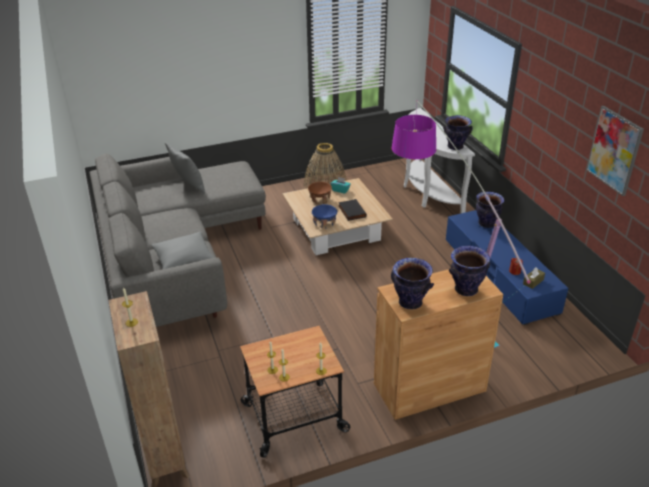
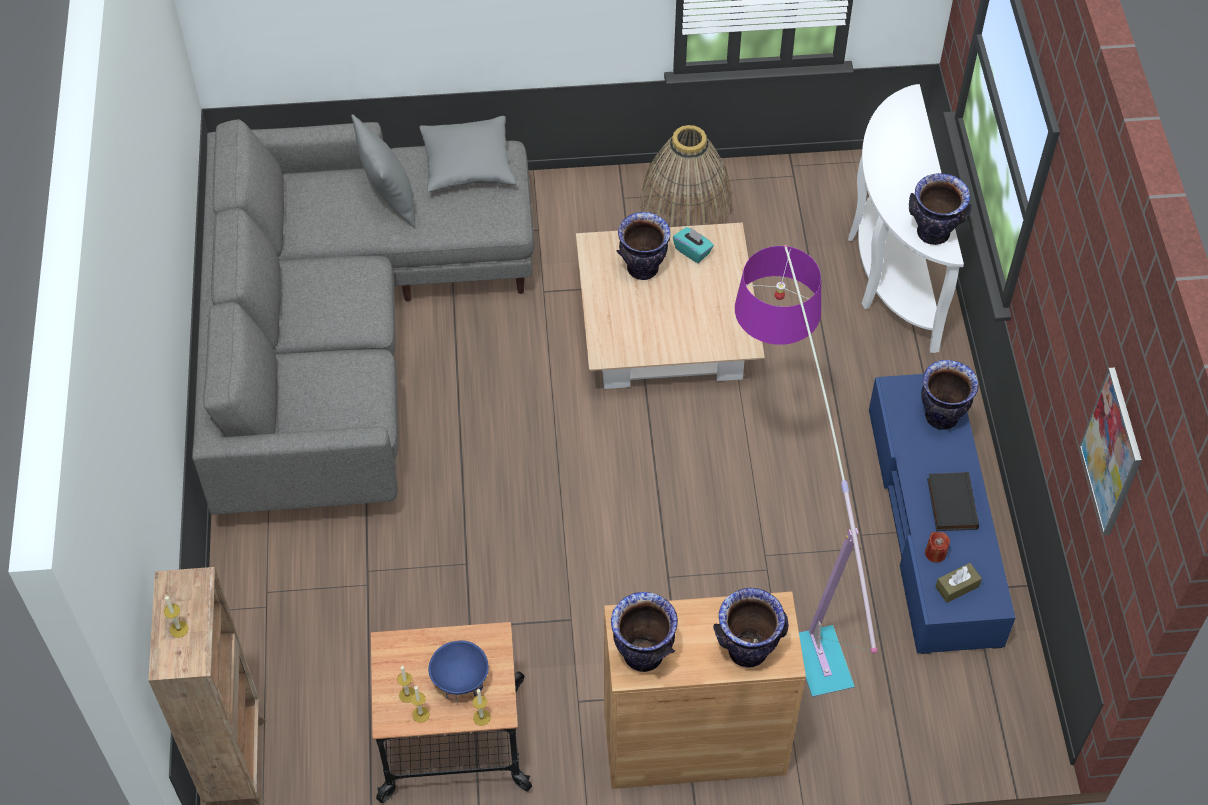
camera: 15 degrees right, 20 degrees up
grey pillow [151,232,215,269] -> grey pillow moved to [420,116,516,191]
brown bowl [308,182,332,204] -> vase [617,212,670,280]
blue bowl [312,204,337,228] -> blue bowl moved to [428,640,489,703]
black book [338,199,367,221] -> black book moved to [927,472,979,531]

